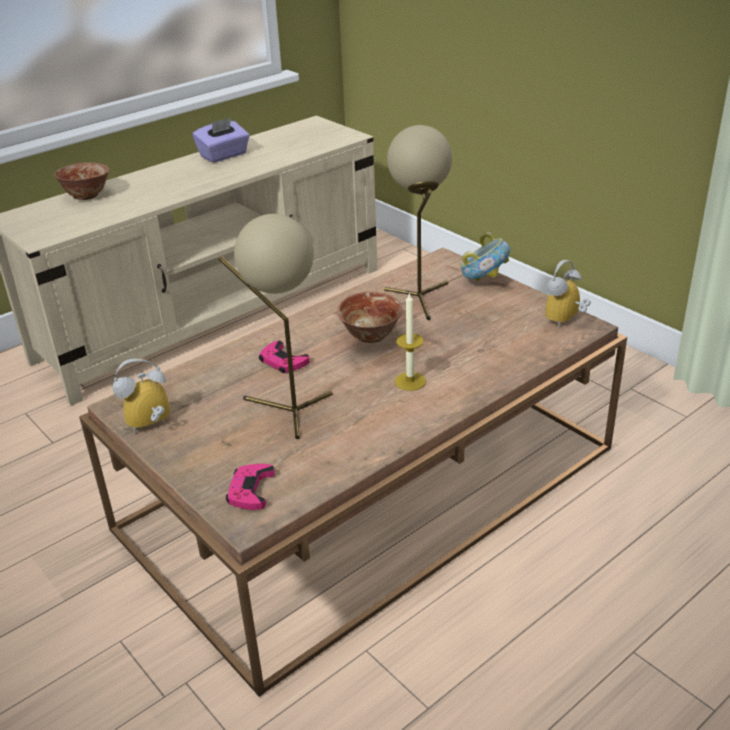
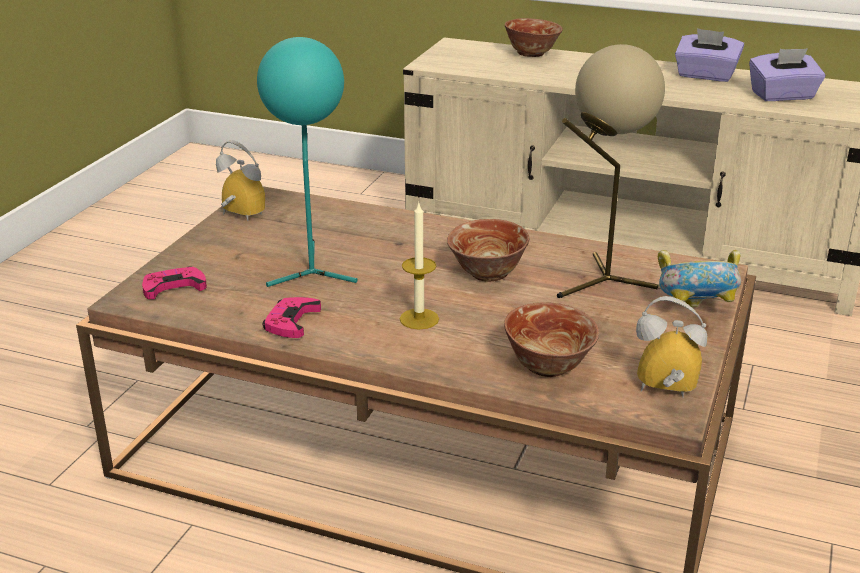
camera: 60 degrees right, 5 degrees down
beige table lamp [218,214,333,439] -> turquoise table lamp [257,37,358,287]
pink game controller [259,340,310,373] -> pink game controller moved to [263,297,321,338]
none -> bowl [504,302,599,377]
none -> purple tissue box [749,48,826,101]

